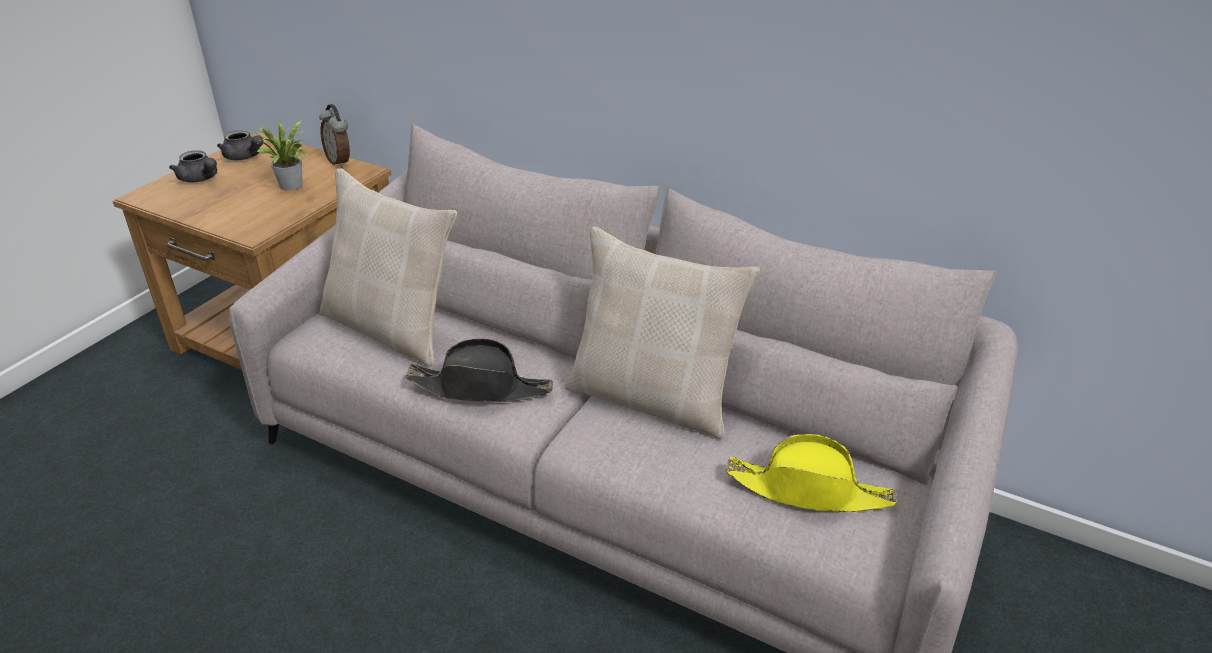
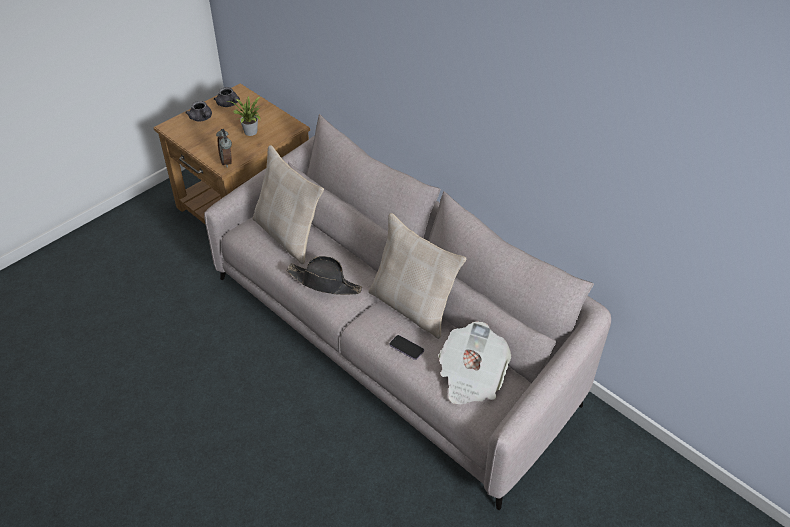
camera: 15 degrees right, 10 degrees up
alarm clock [319,104,350,168] -> alarm clock moved to [216,129,232,168]
yellow hat [726,434,897,512] -> newspaper [438,321,511,404]
none -> phone [389,335,424,360]

